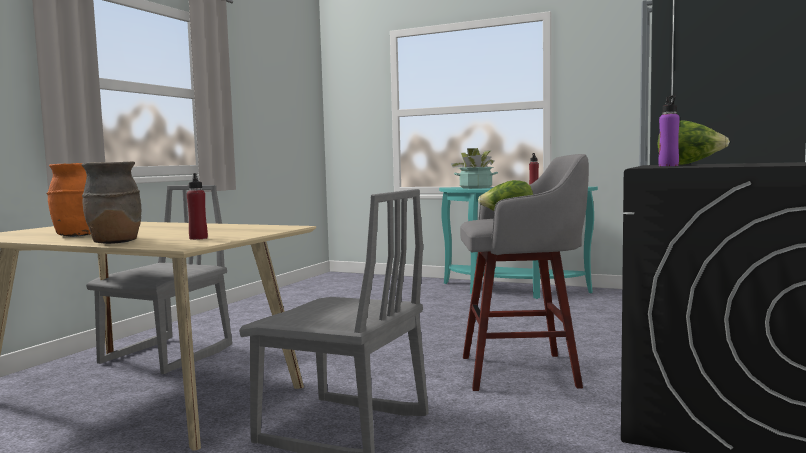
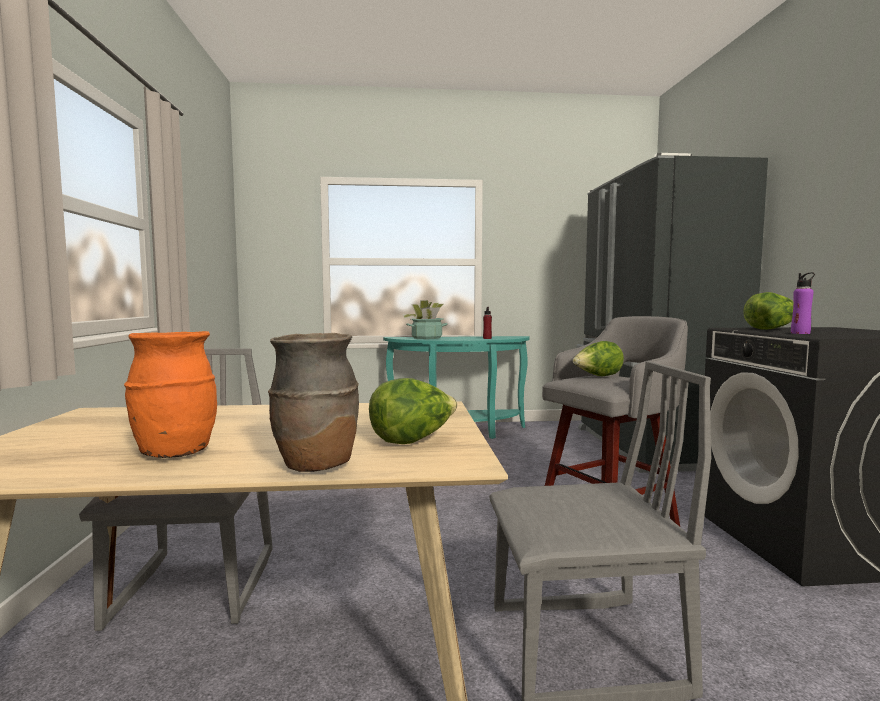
camera: 30 degrees left, 0 degrees up
red bottle [187,173,208,240] -> lettuce [369,378,457,444]

